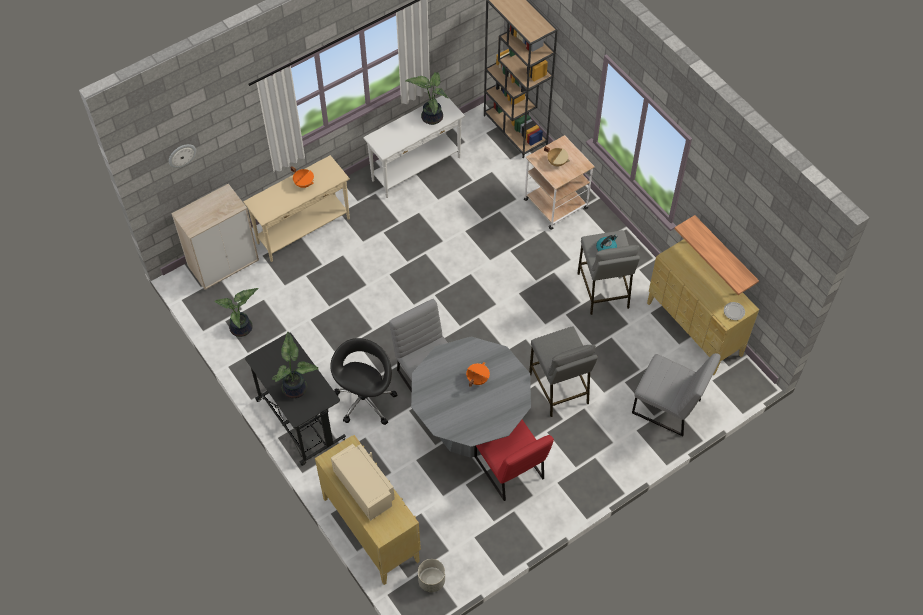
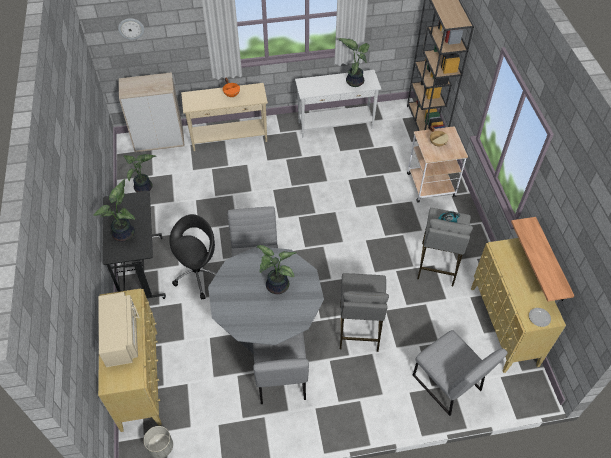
camera: 25 degrees right, 5 degrees down
orange cooking pot [466,362,490,387] -> potted plant [256,245,297,294]
red chair [474,419,554,501] -> grey chair [253,332,309,404]

